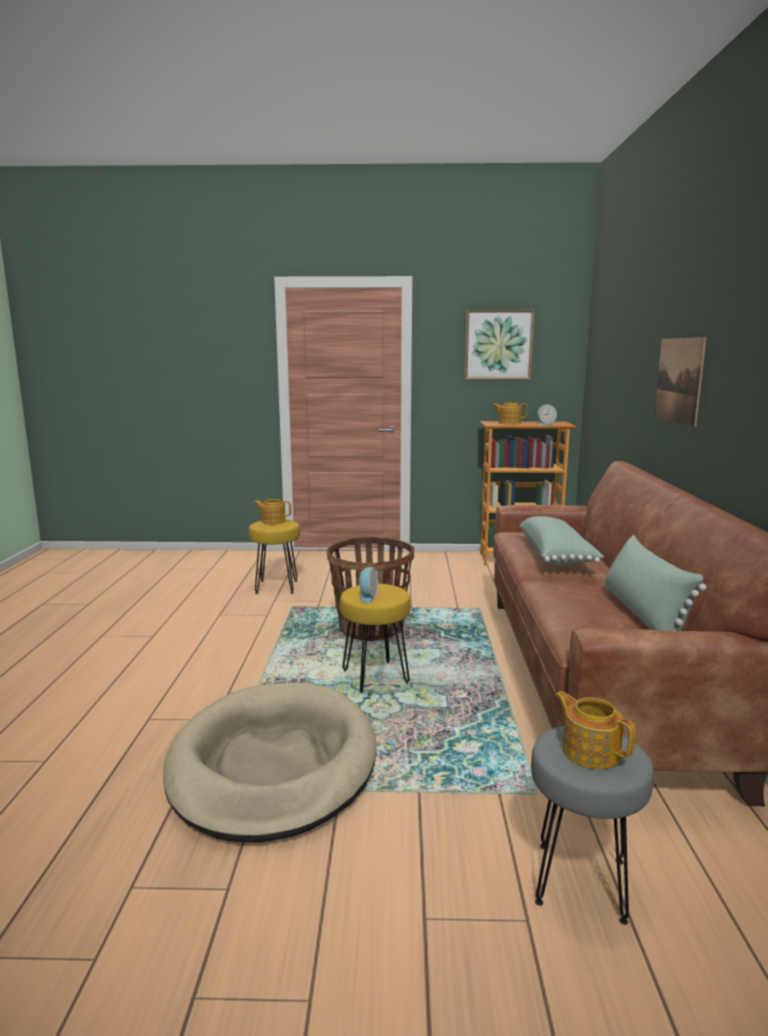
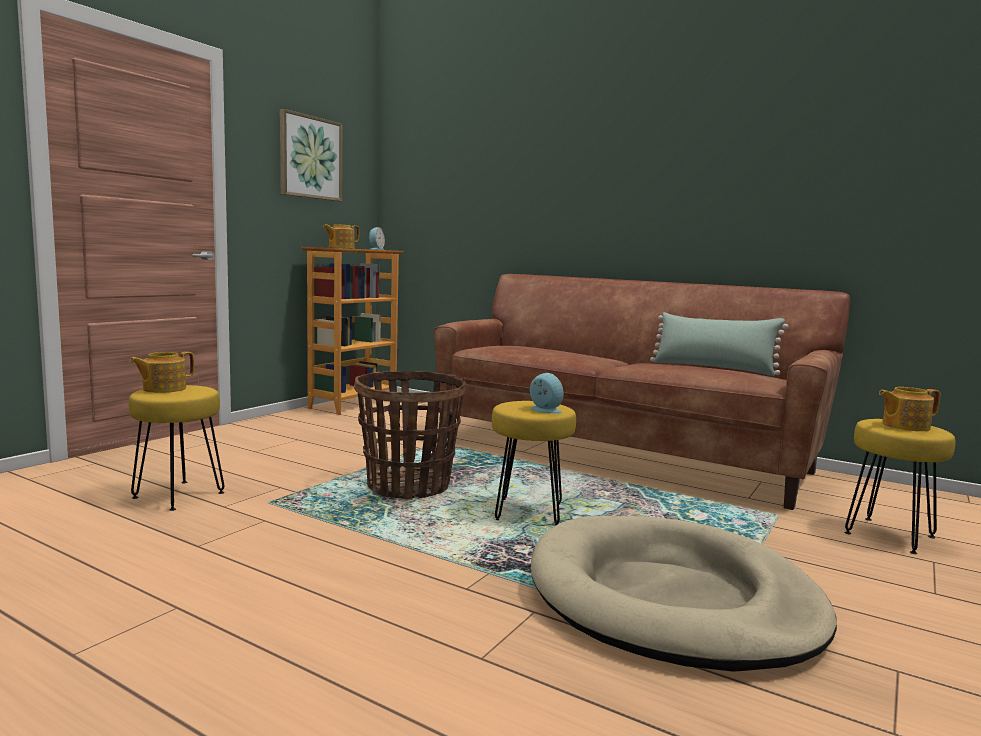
camera: 60 degrees left, 5 degrees down
green pillow [520,516,604,565] -> none
grey stool [531,726,654,925] -> yellow stool [844,419,956,554]
picture [654,337,707,427] -> none

